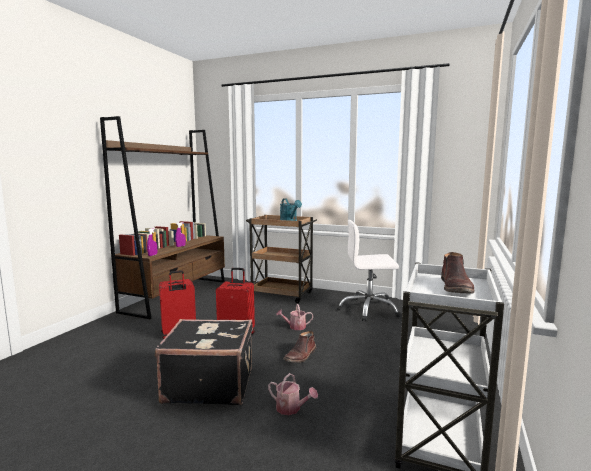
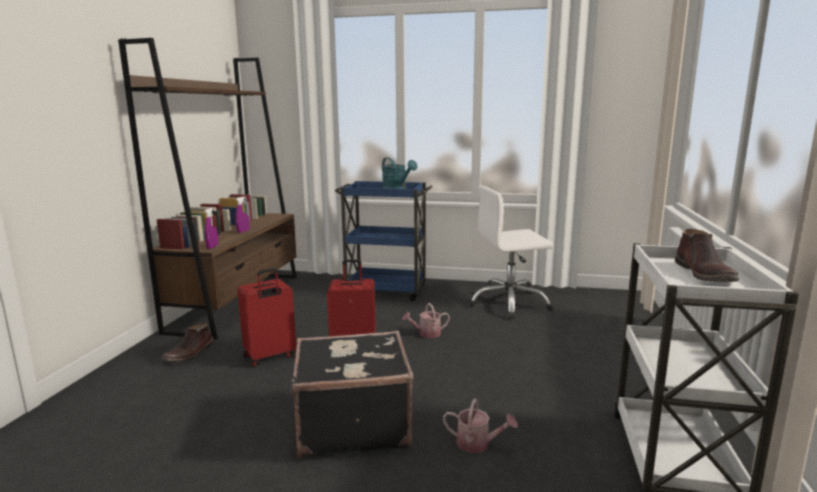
camera: 10 degrees left, 5 degrees up
brown cart [246,215,317,303] -> blue cart [335,181,432,301]
brown boot [283,331,316,363] -> brown boot moved to [162,322,214,362]

